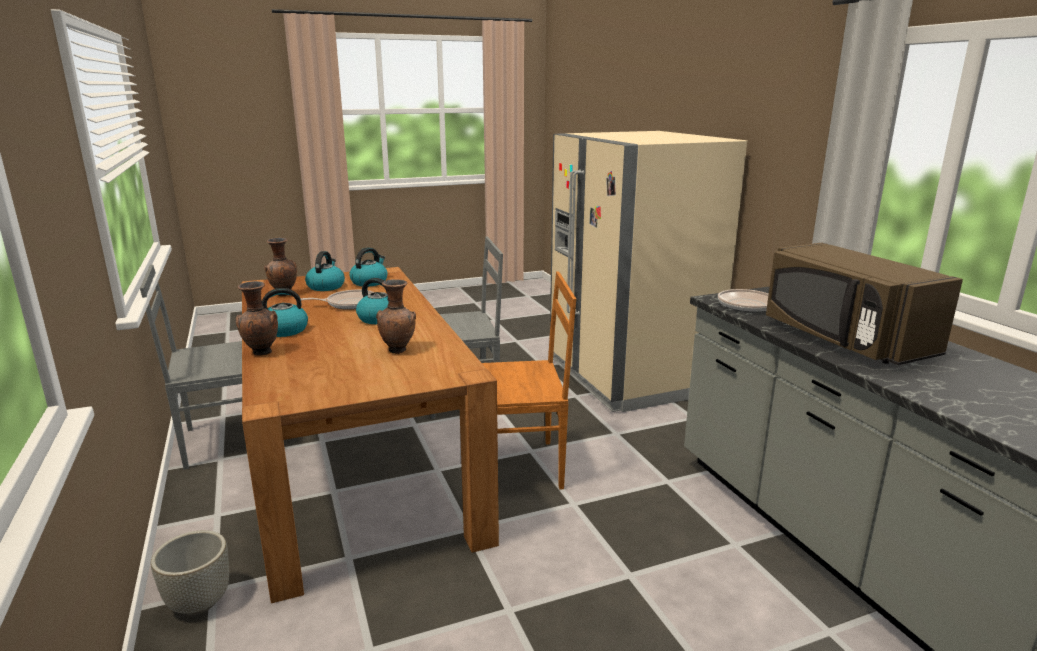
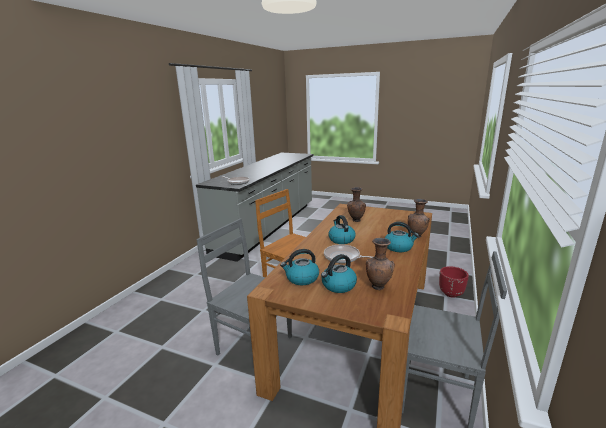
camera: 135 degrees left, 0 degrees up
grey planter [151,530,229,615] -> red planter [439,266,469,298]
beige fridge [550,131,747,412] -> none
brown microwave [766,243,963,365] -> none

